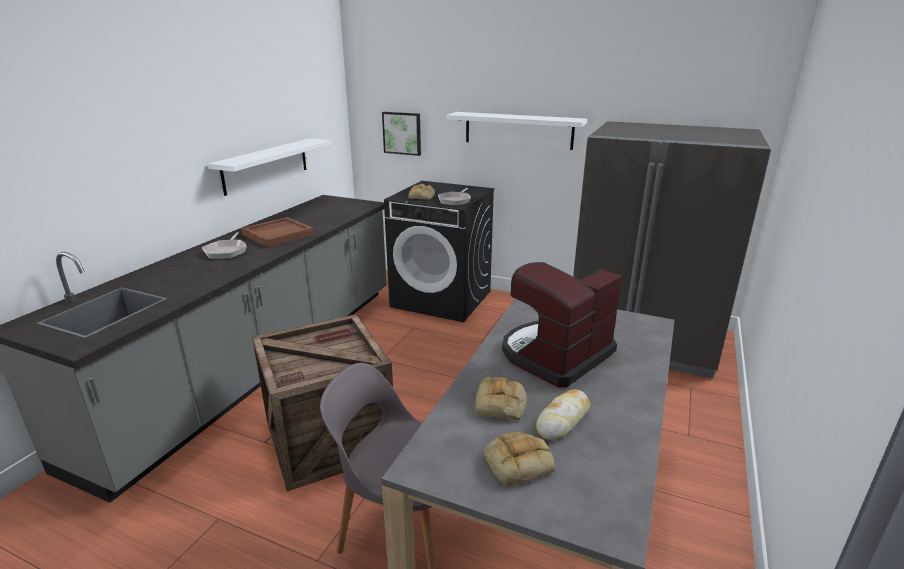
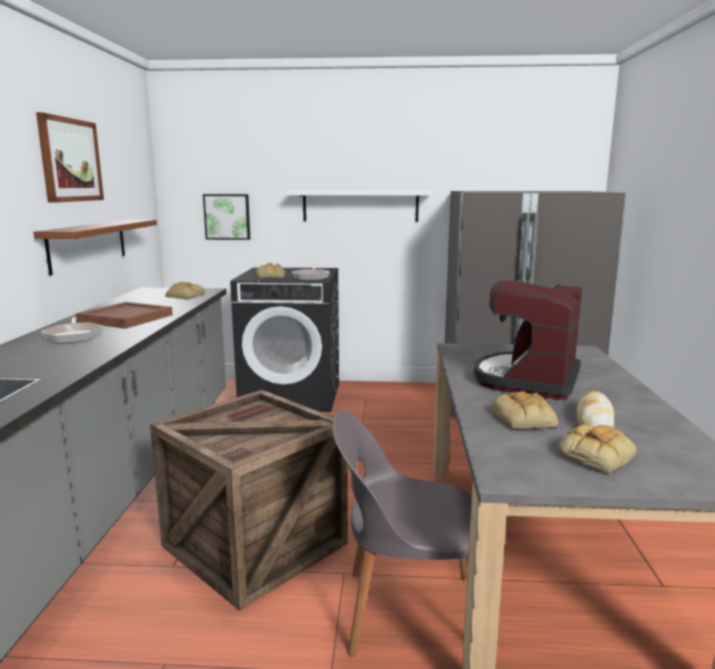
camera: 20 degrees left, 10 degrees down
white shelf [208,138,332,196] -> brown shelf [33,220,157,275]
none -> picture [36,112,104,203]
none -> bread [165,282,205,299]

